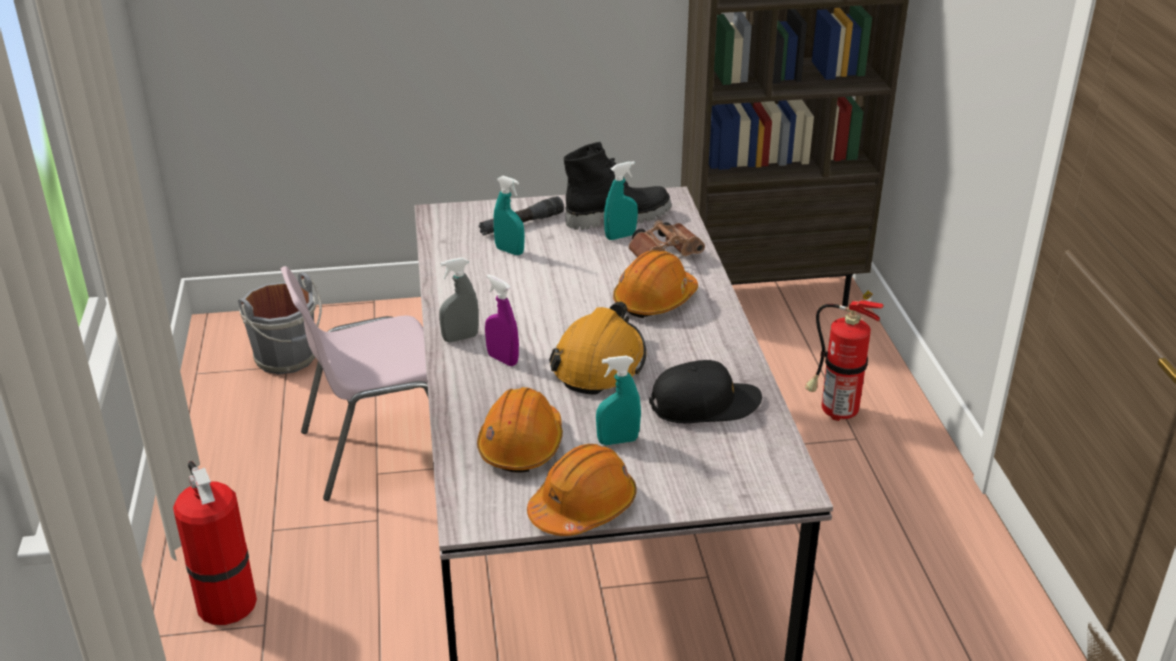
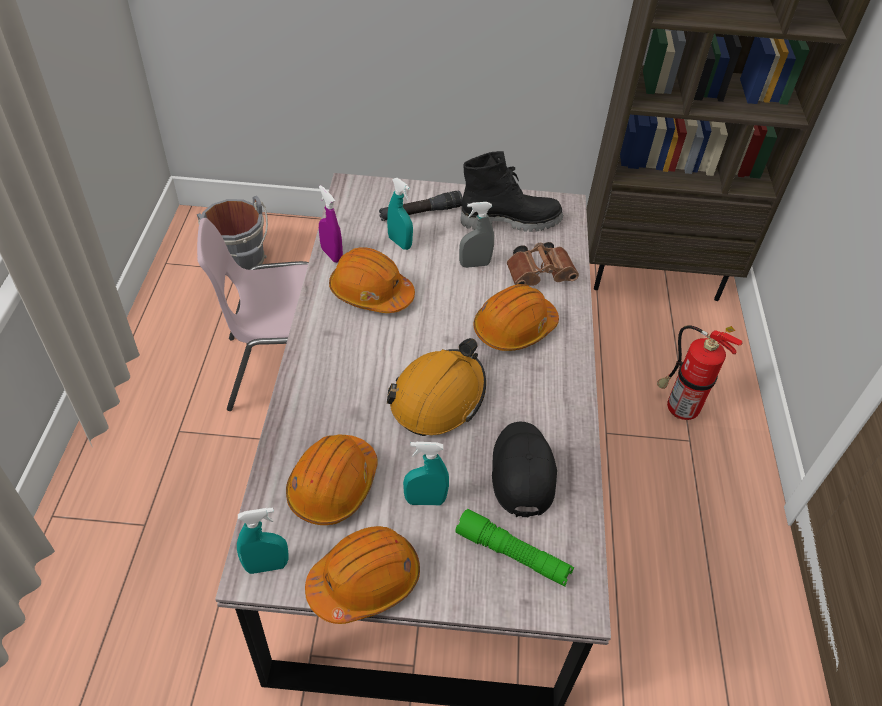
camera: 10 degrees right, 15 degrees up
fire extinguisher [173,461,257,625] -> none
grey spray bottle [439,257,479,342] -> grey spray bottle moved to [459,202,494,268]
purple spray bottle [485,274,519,366] -> purple spray bottle moved to [319,185,343,263]
turquoise spray bottle [604,161,638,240] -> turquoise spray bottle moved to [237,507,288,574]
black cap [649,360,762,423] -> black cap turned 90 degrees counterclockwise [492,422,557,517]
none -> orange hard hat [329,247,415,313]
none -> green flashlight [455,509,574,587]

